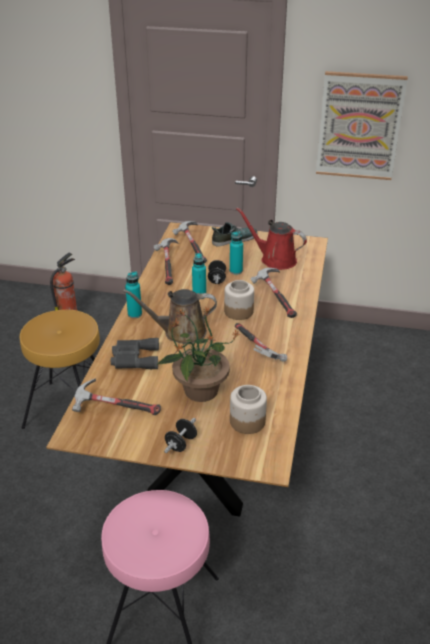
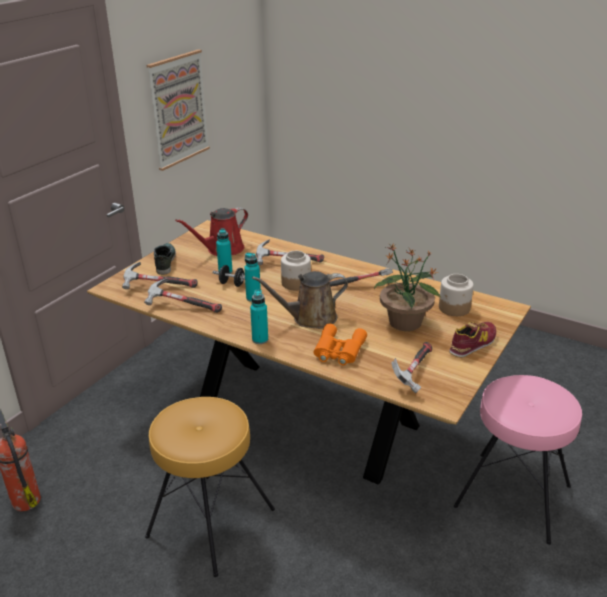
camera: 70 degrees left, 5 degrees down
grey binoculars [111,338,159,369] -> orange binoculars [314,324,367,365]
brown watering can [123,289,217,344] -> brown watering can turned 60 degrees clockwise [252,271,348,329]
black dumbbell [164,418,197,453] -> shoe [449,322,496,358]

